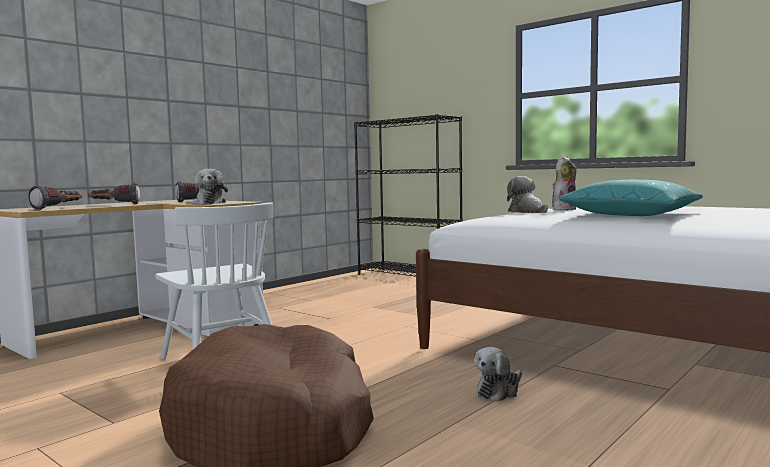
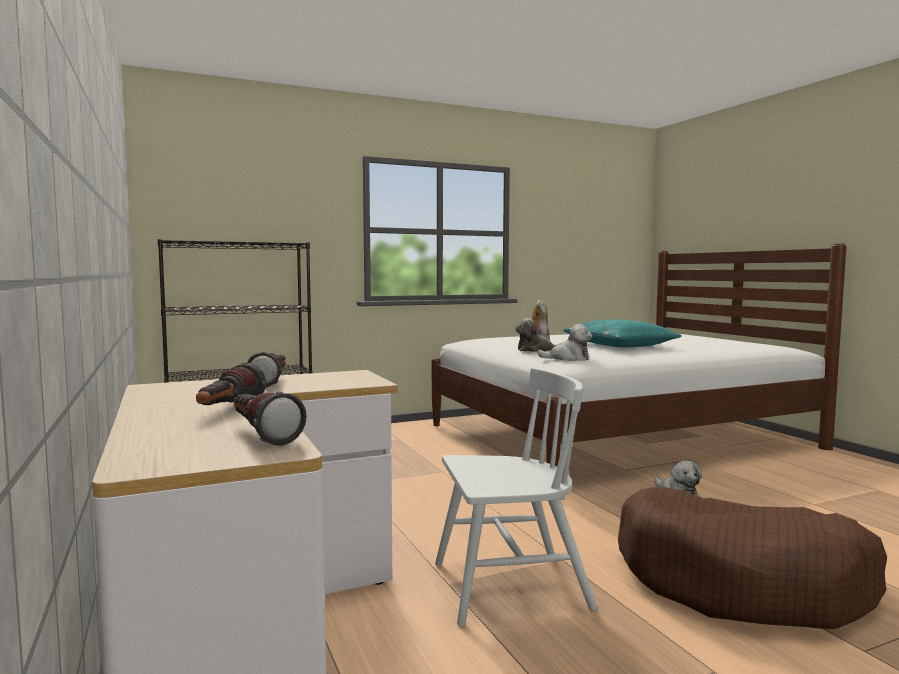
camera: 65 degrees left, 0 degrees up
plush toy [193,169,228,204] -> plush toy moved to [537,324,593,361]

